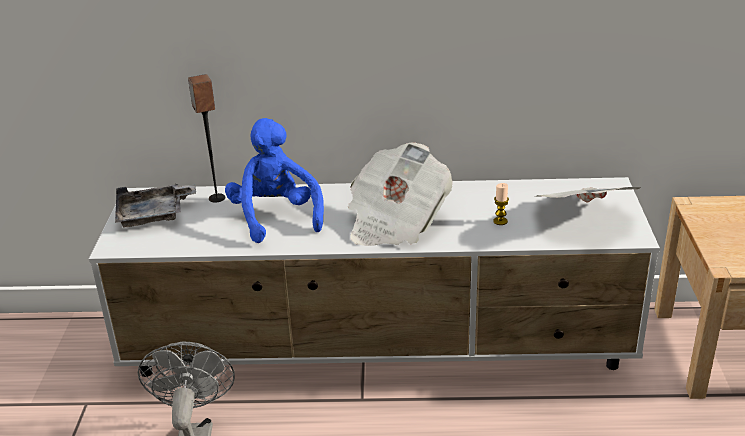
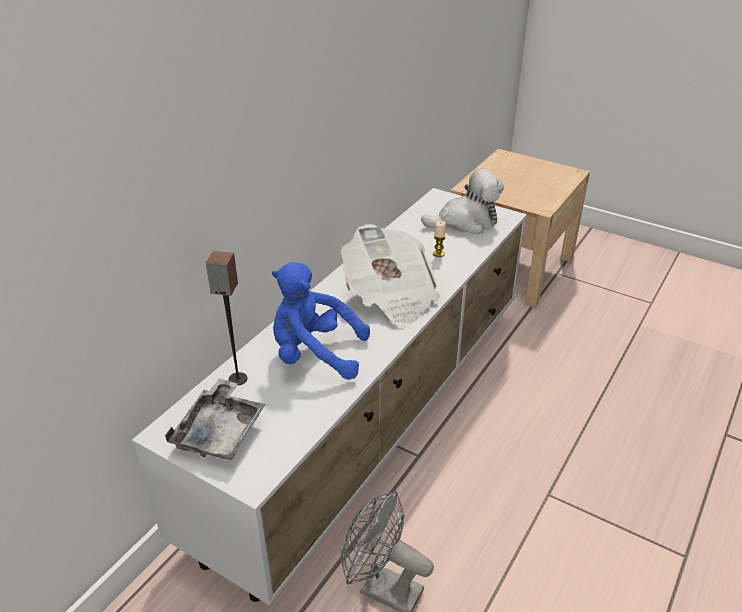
camera: 60 degrees left, 5 degrees up
newspaper [537,187,640,203] -> plush toy [421,168,504,235]

